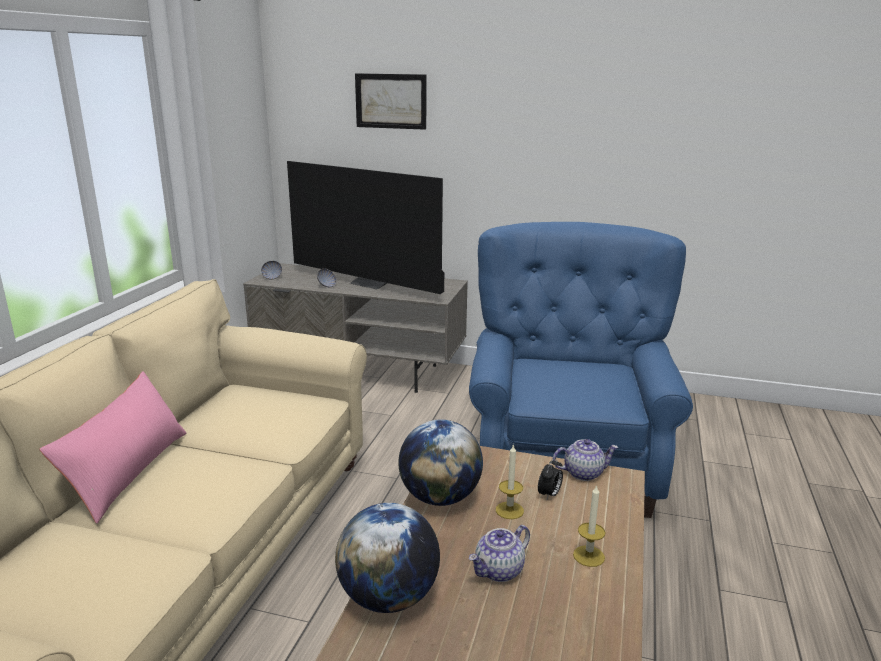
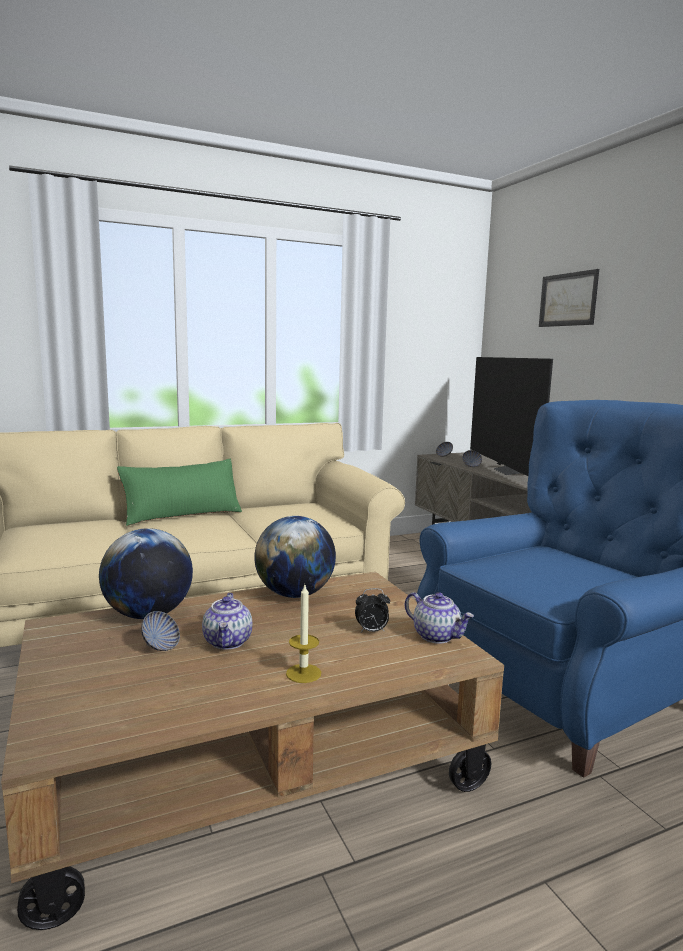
camera: 50 degrees right, 10 degrees down
pink pillow [40,371,186,524] -> green pillow [117,459,242,526]
teapot [469,525,530,582] -> teapot turned 105 degrees counterclockwise [202,593,252,649]
candle [496,444,524,519] -> none
none -> bowl [141,611,180,651]

